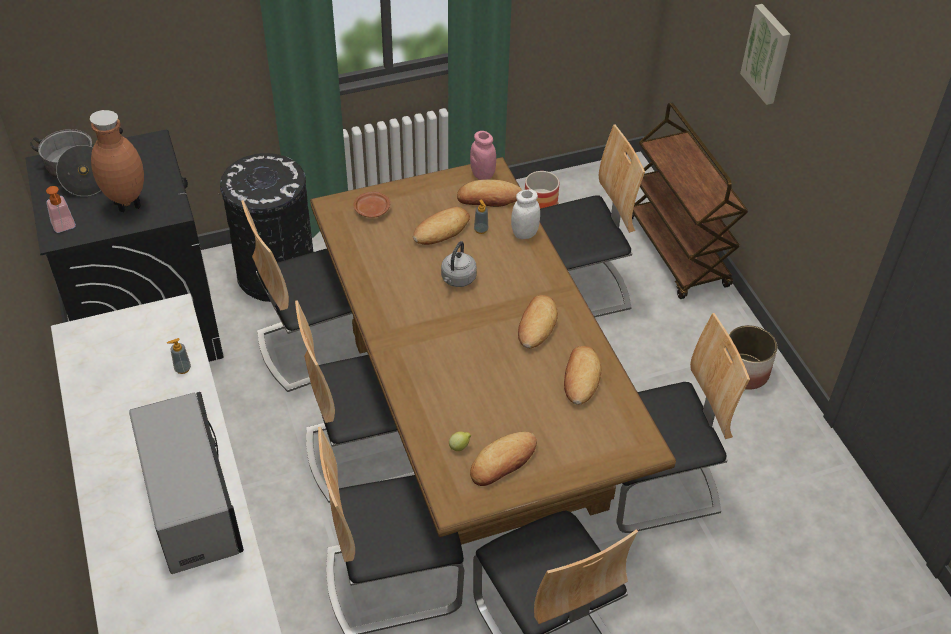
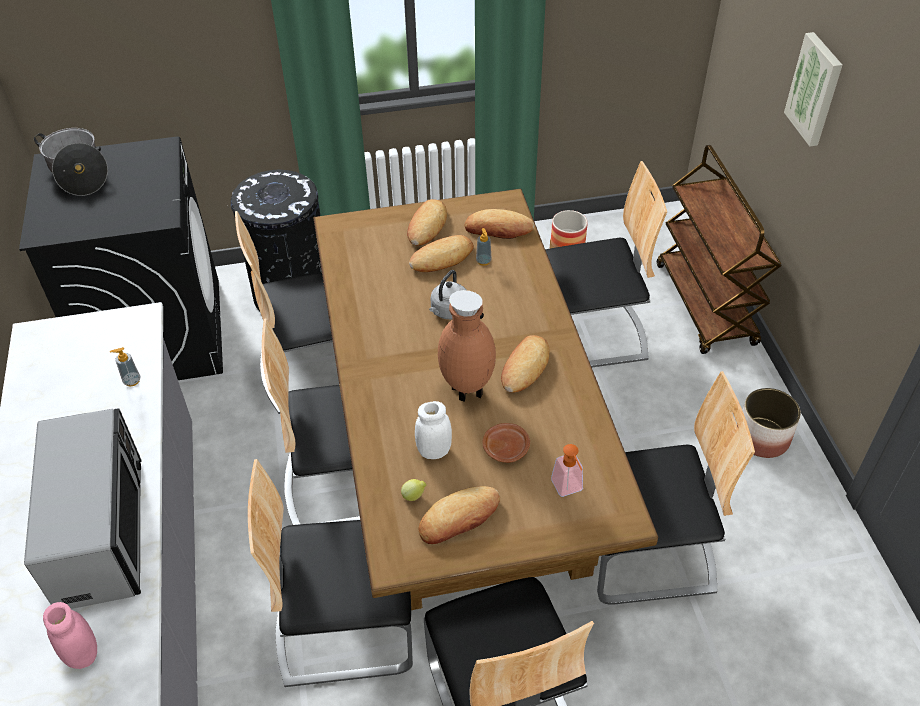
camera: 10 degrees right, 0 degrees up
soap dispenser [46,186,76,233] -> soap dispenser moved to [551,444,583,497]
brown vase [90,110,144,212] -> brown vase moved to [438,290,496,402]
brown plate [354,192,390,218] -> brown plate moved to [483,423,530,463]
pink jar [470,131,496,180] -> pink jar moved to [43,602,97,669]
white jar [511,189,540,239] -> white jar moved to [415,401,452,459]
bread [564,346,601,405] -> bread moved to [407,199,447,245]

